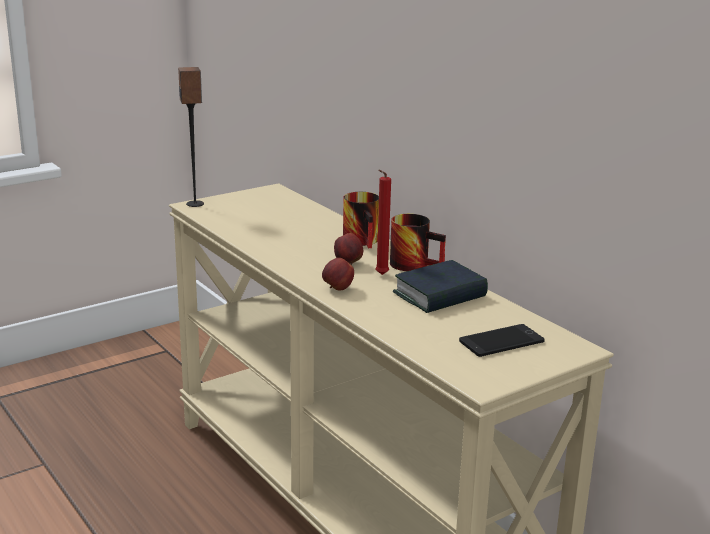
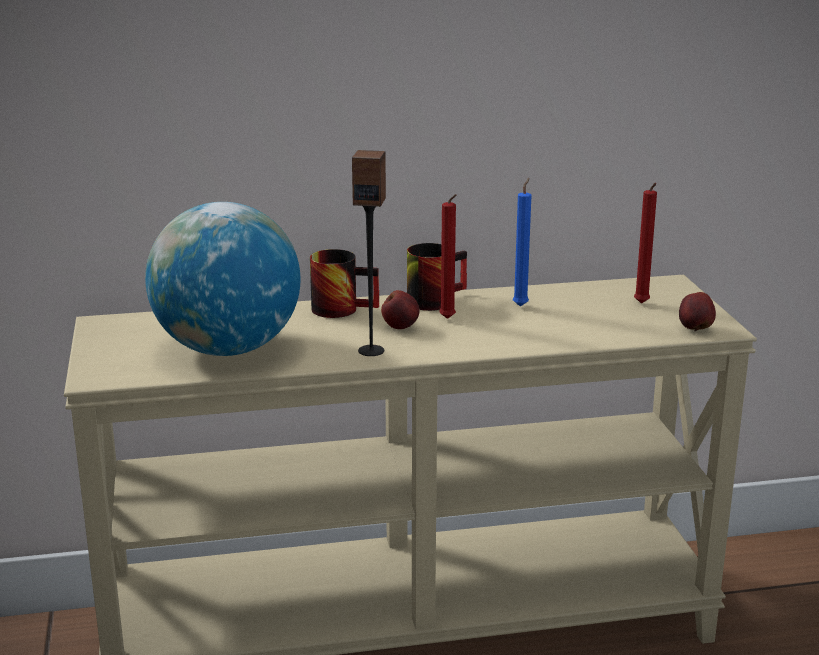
camera: 65 degrees left, 0 degrees up
speaker [178,67,204,207] -> speaker moved to [352,150,386,356]
apple [322,258,354,291] -> apple moved to [679,292,716,331]
book [393,260,488,313] -> blue candle [513,178,531,307]
phone [459,324,545,357] -> red candle [634,182,657,304]
none -> globe [145,202,300,356]

